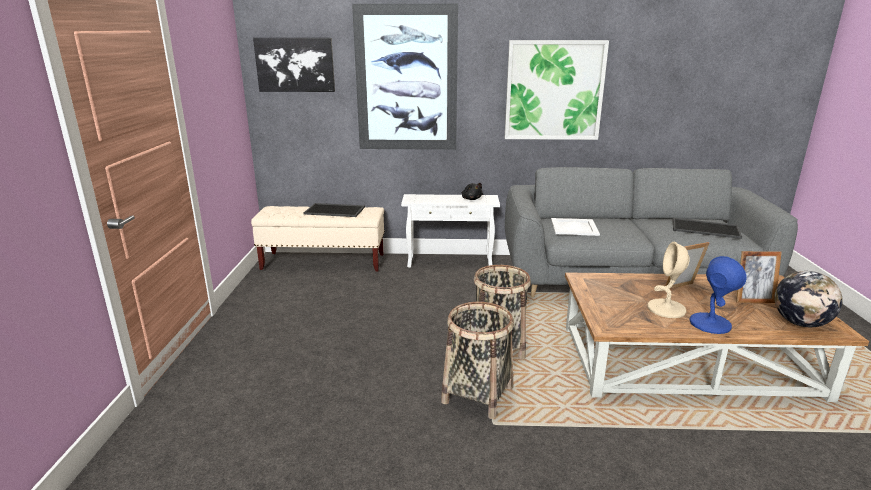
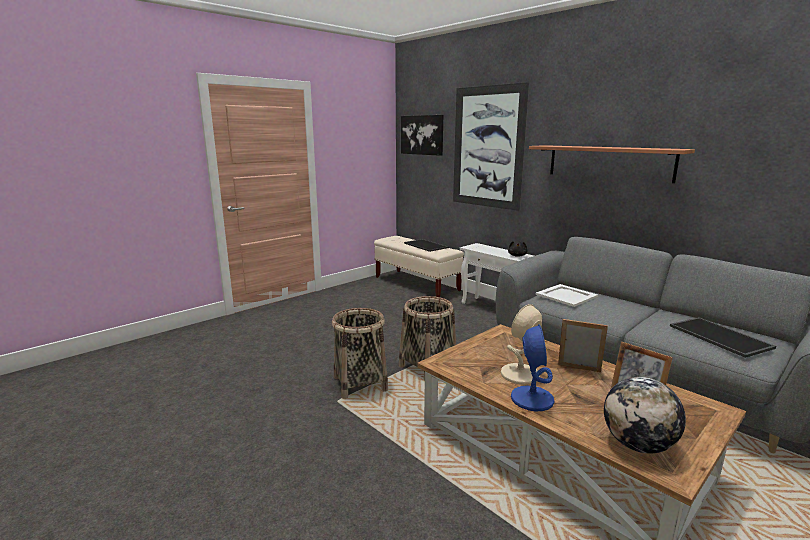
camera: 45 degrees right, 5 degrees down
picture [505,40,609,140] -> shelf [529,145,695,183]

